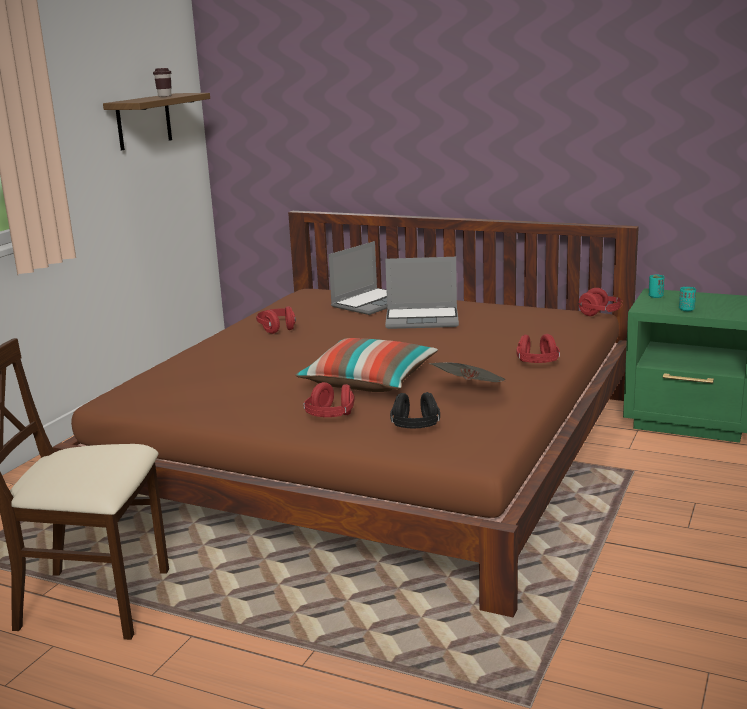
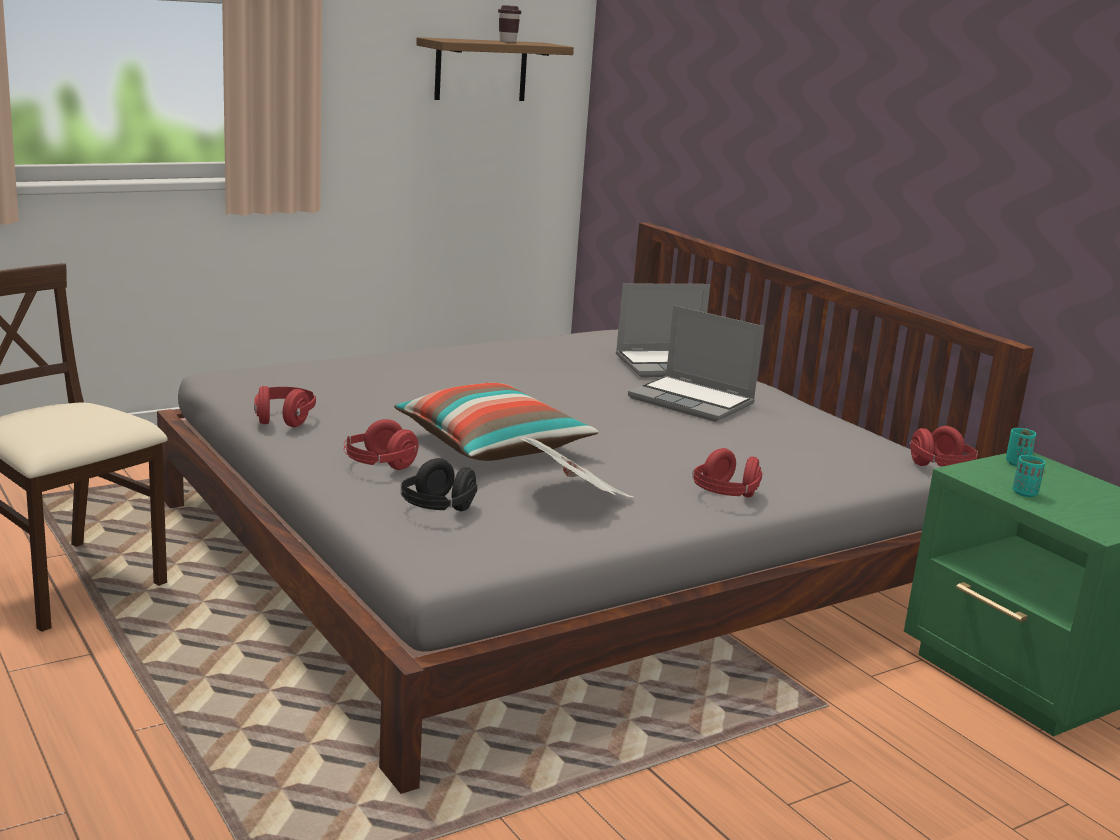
camera: 30 degrees right, 0 degrees up
brown bed [53,211,639,617] -> grey bed [157,222,1034,794]
red headphones [256,306,296,334] -> red headphones moved to [254,386,316,427]

